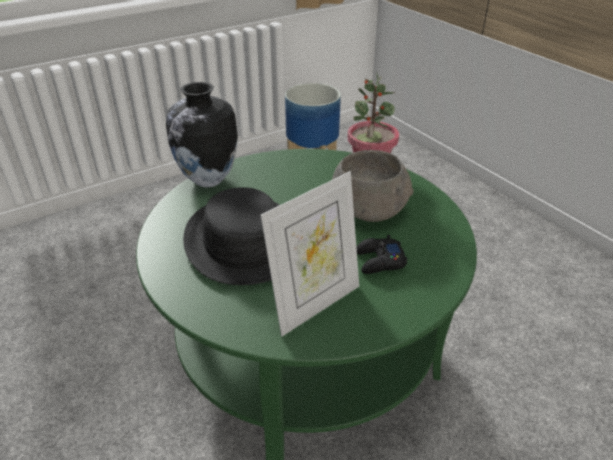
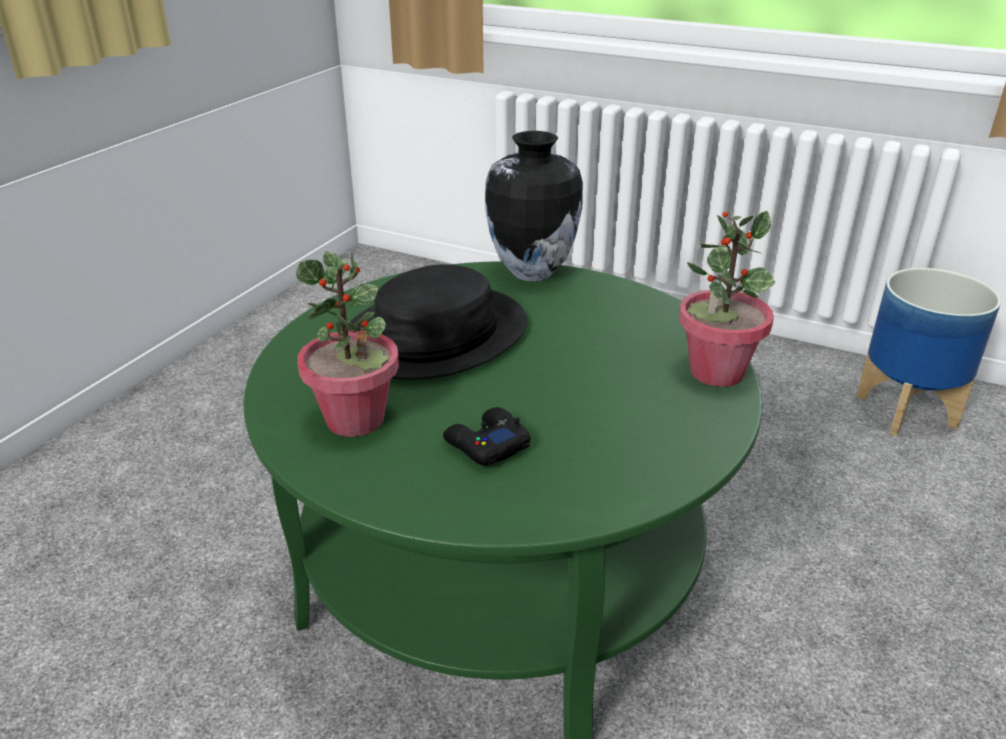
camera: 60 degrees right, 5 degrees down
picture frame [260,171,359,336] -> potted plant [296,250,399,437]
grey bowl [332,150,413,222] -> none

